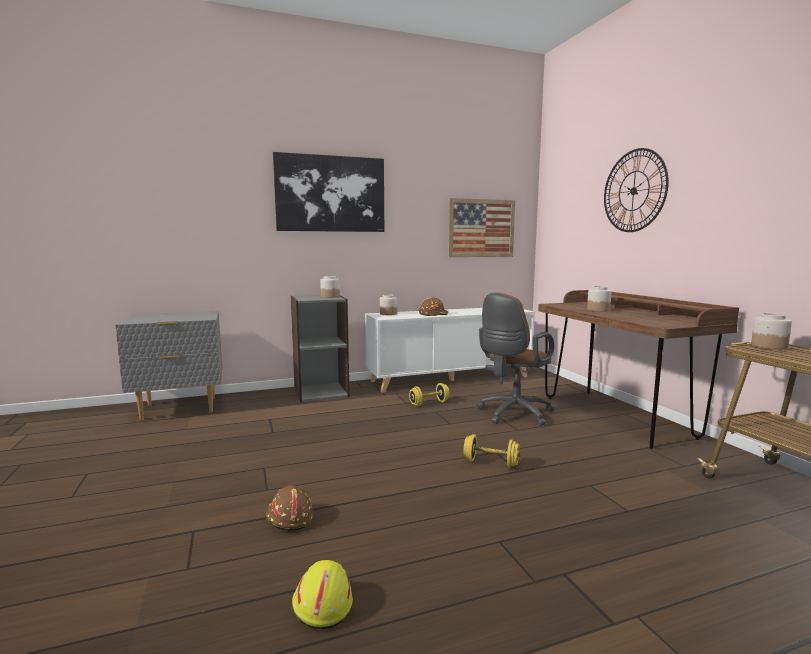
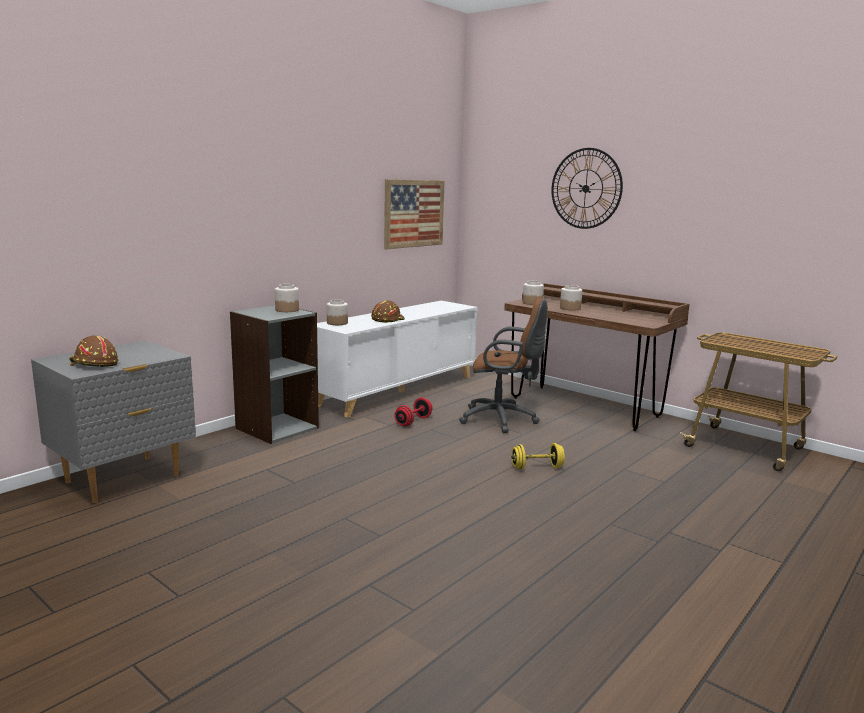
camera: 30 degrees left, 5 degrees up
brown hard hat [266,485,313,531] -> brown hard hat moved to [69,335,118,367]
picture [273,152,384,232] -> none
yellow hard hat [292,560,353,630] -> none
yellow dumbbell [409,383,450,406] -> red dumbbell [394,397,432,427]
brown office chair [477,293,554,426] -> brown office chair turned 90 degrees counterclockwise [459,297,548,433]
jar [751,313,792,349] -> jar moved to [523,281,544,305]

